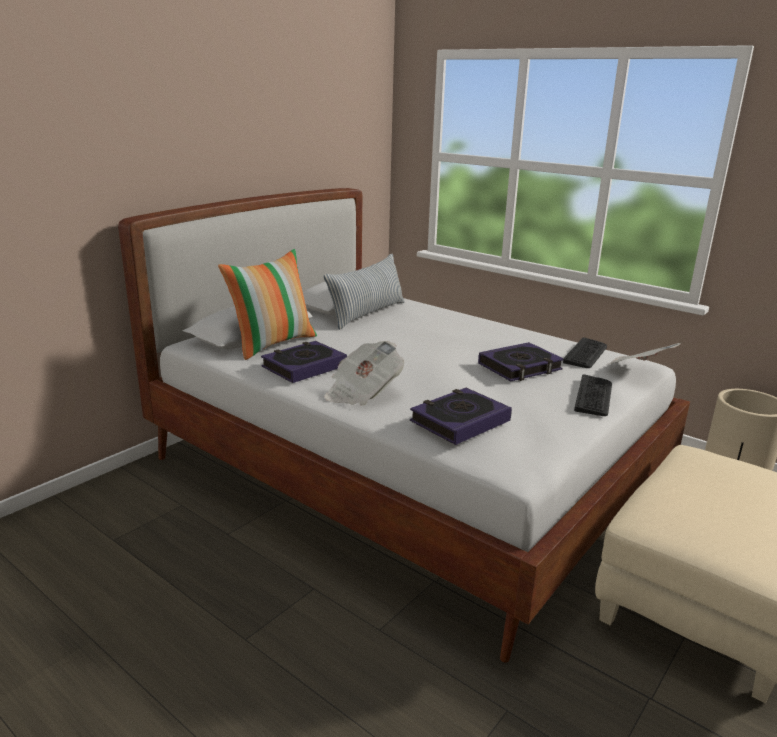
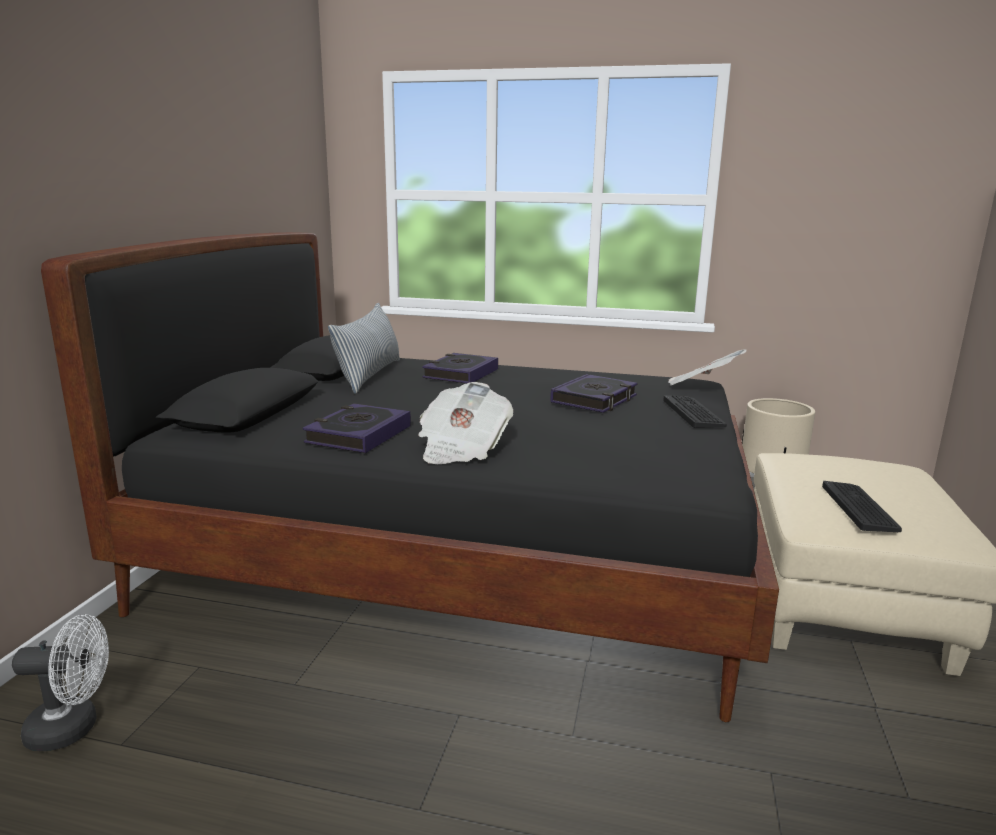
camera: 25 degrees left, 5 degrees down
white bed [118,188,690,663] -> black bed [41,232,779,722]
pillow [218,249,317,360] -> none
book [410,388,512,445] -> book moved to [422,353,498,384]
keyboard [563,337,607,368] -> keyboard moved to [822,481,902,532]
none -> white fan [12,614,109,751]

